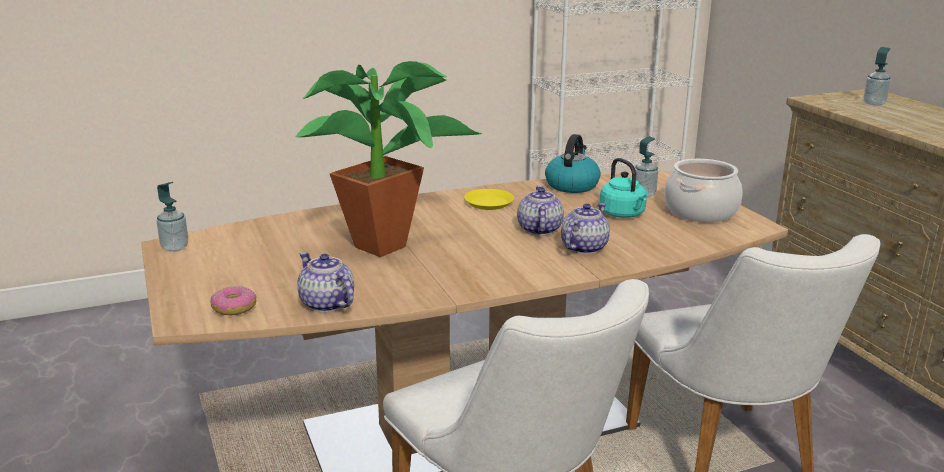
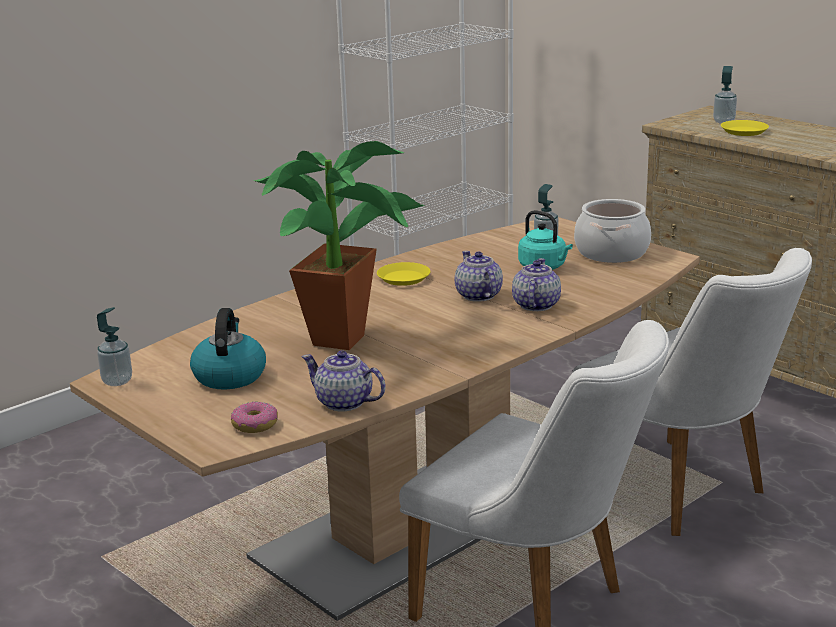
camera: 20 degrees left, 0 degrees up
kettle [545,134,601,193] -> kettle moved to [190,308,266,390]
none -> yellow plate [721,120,769,136]

